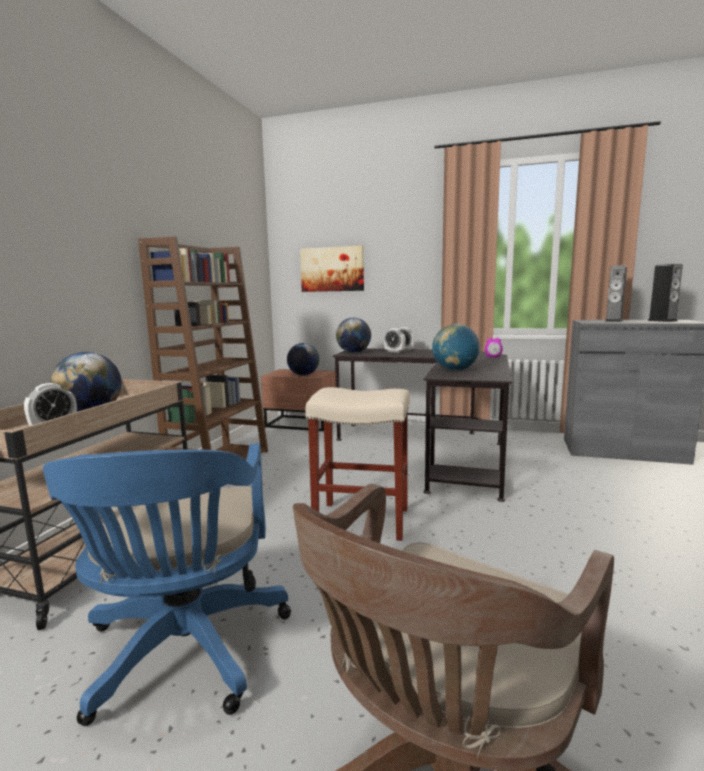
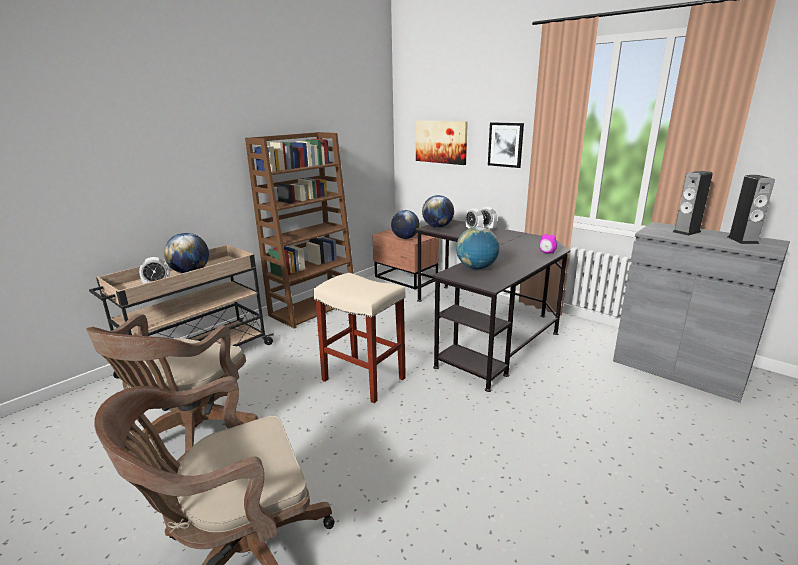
camera: 25 degrees right, 10 degrees up
blue office chair [42,443,291,726] -> brown office chair [86,314,258,452]
none -> picture [488,122,524,168]

